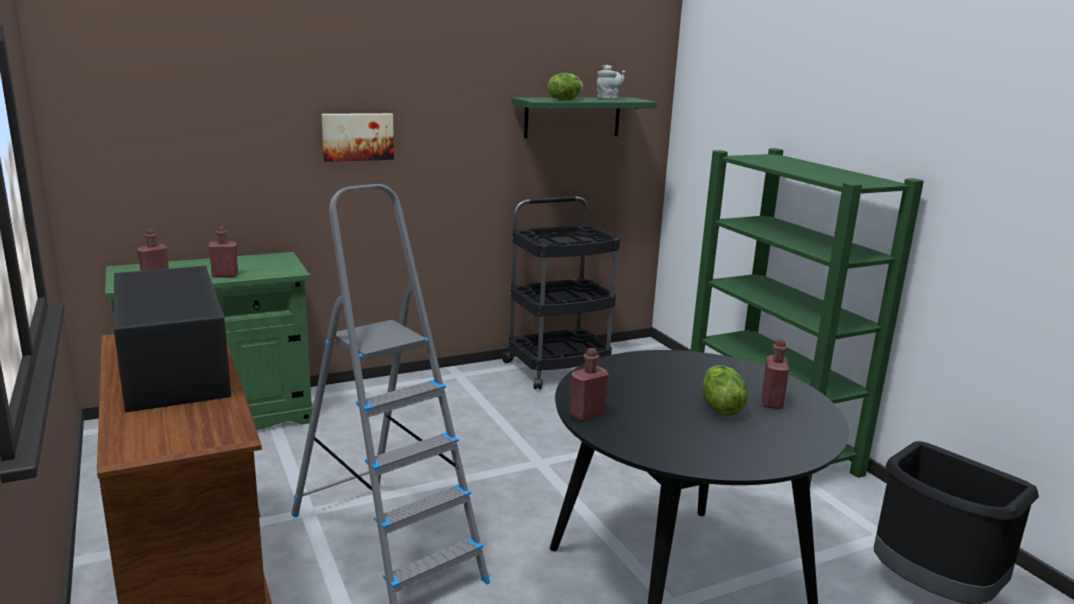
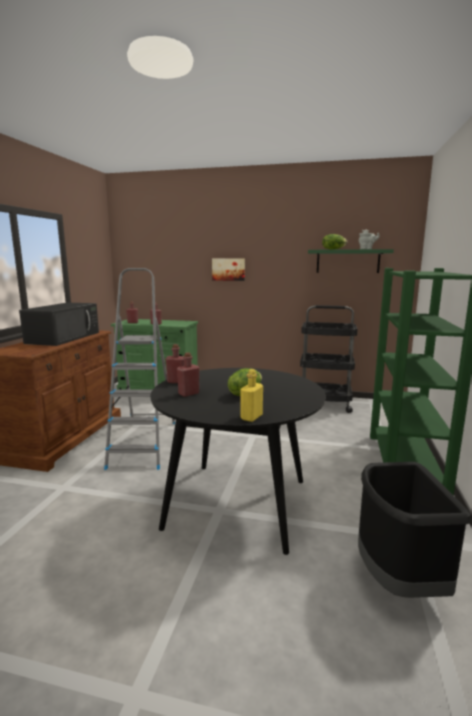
camera: 40 degrees right, 5 degrees down
red bottle [762,339,789,409] -> red bottle moved to [177,352,199,397]
none -> yellow bottle [240,369,263,422]

